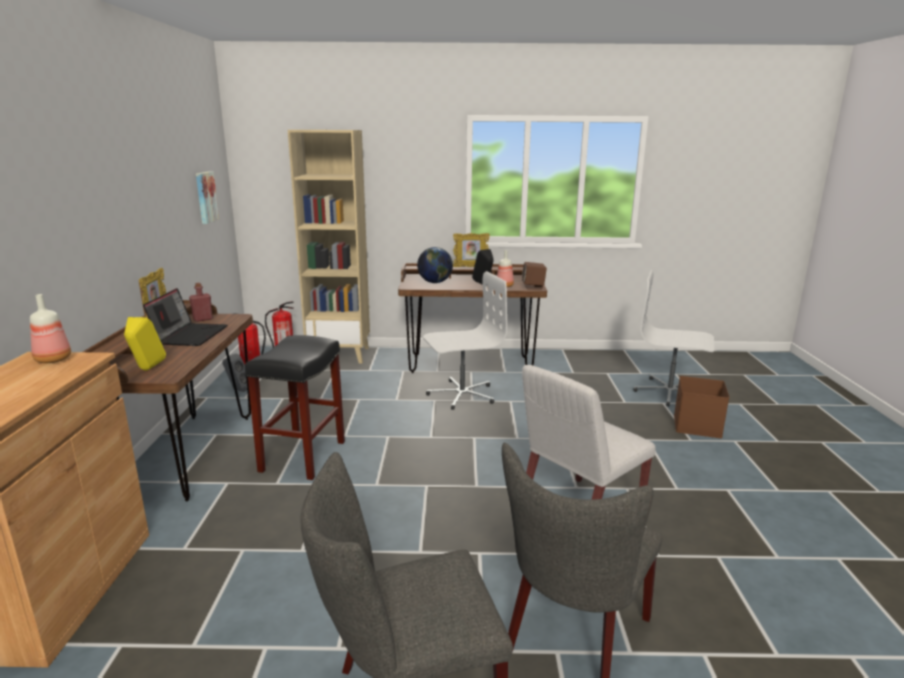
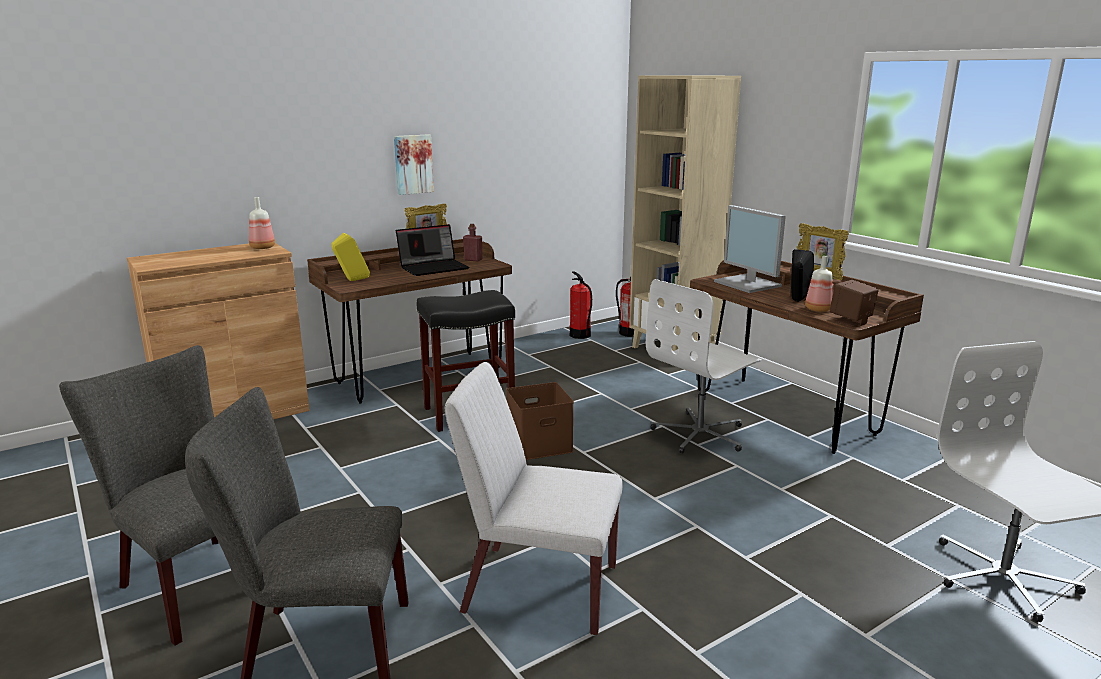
camera: 55 degrees right, 0 degrees up
picture [196,171,219,224] -> picture moved to [394,134,434,195]
grey speaker [222,353,247,392] -> none
globe [417,247,453,283] -> monitor [714,205,786,293]
white office chair [423,271,507,410] -> white office chair turned 105 degrees clockwise [646,279,762,454]
brown storage box [674,376,729,438] -> brown storage box moved to [506,382,574,460]

